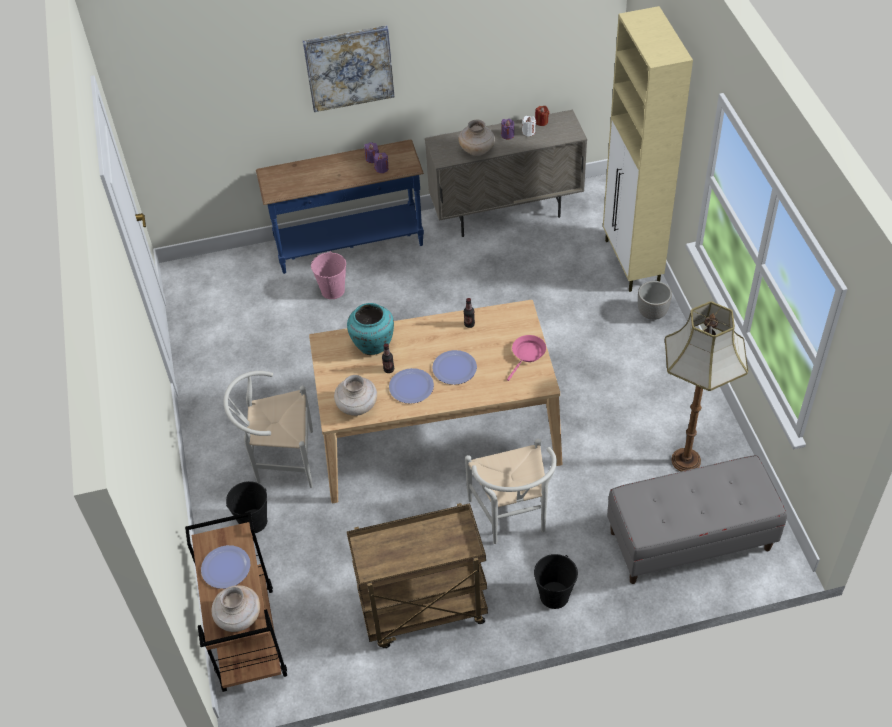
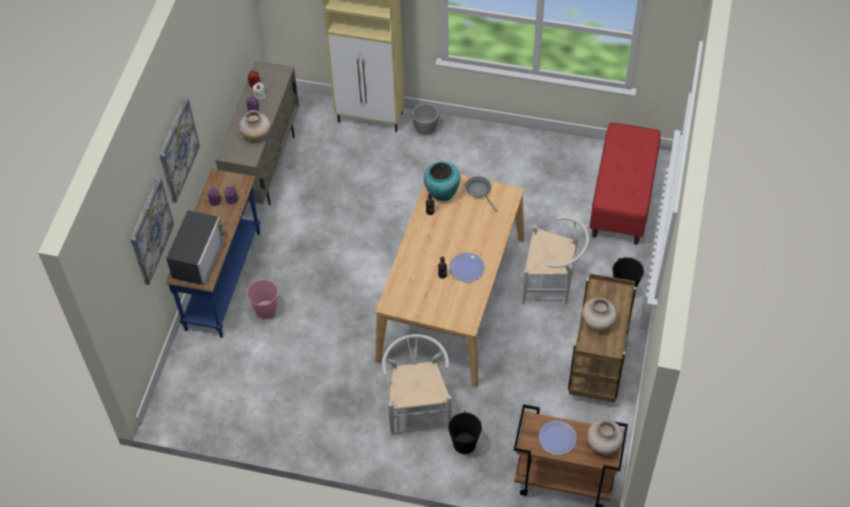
camera: 65 degrees left, 5 degrees up
white chair [224,371,313,488] -> white chair turned 150 degrees clockwise [382,334,452,435]
beige vase [334,375,377,416] -> beige vase moved to [582,298,617,330]
turquoise vase [347,303,394,355] -> turquoise vase moved to [424,162,460,201]
plate [432,350,477,385] -> none
pink frying pan [507,335,546,381] -> grey frying pan [465,176,497,212]
grey bench [607,455,787,584] -> red bench [589,123,661,245]
floor lamp [665,301,748,472] -> none
none -> picture [130,177,174,285]
none -> microwave [166,210,225,285]

